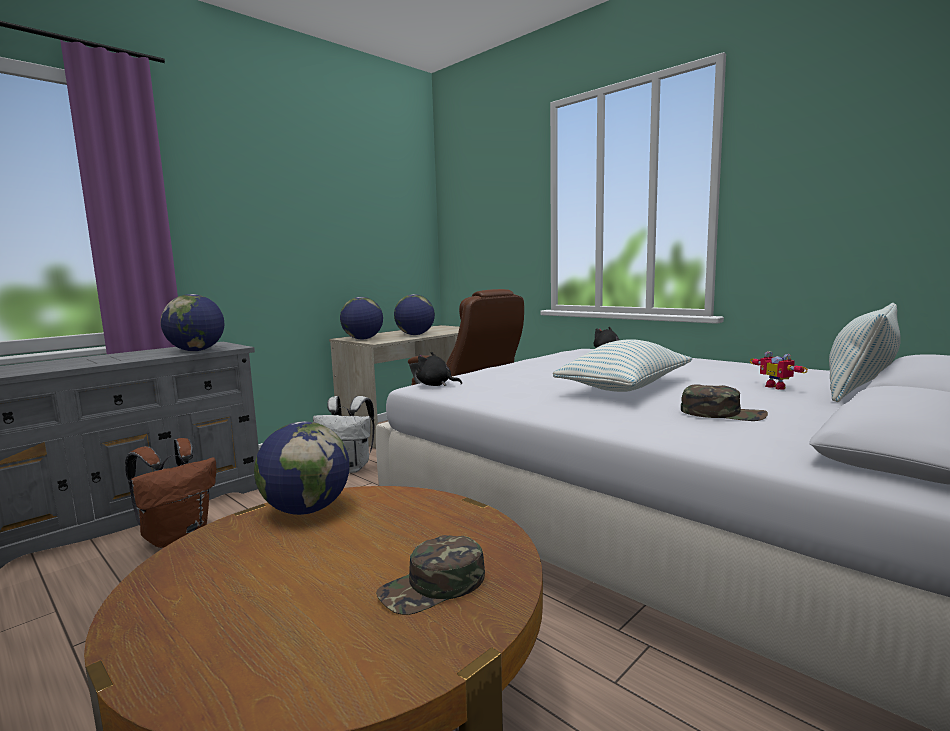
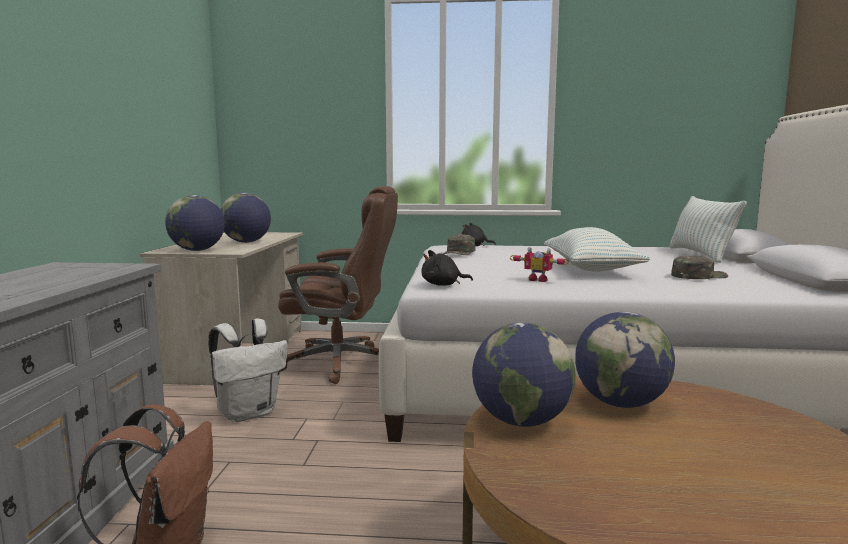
camera: 40 degrees left, 0 degrees up
globe [160,294,224,351] -> globe moved to [575,312,675,408]
green cap [376,535,485,615] -> green cap moved to [443,234,475,255]
toy robot [750,351,808,390] -> toy robot moved to [510,247,569,282]

